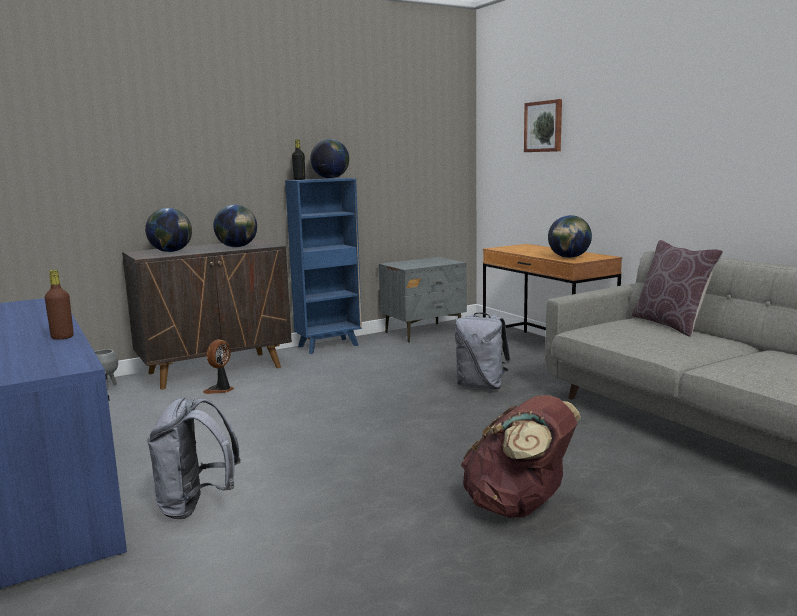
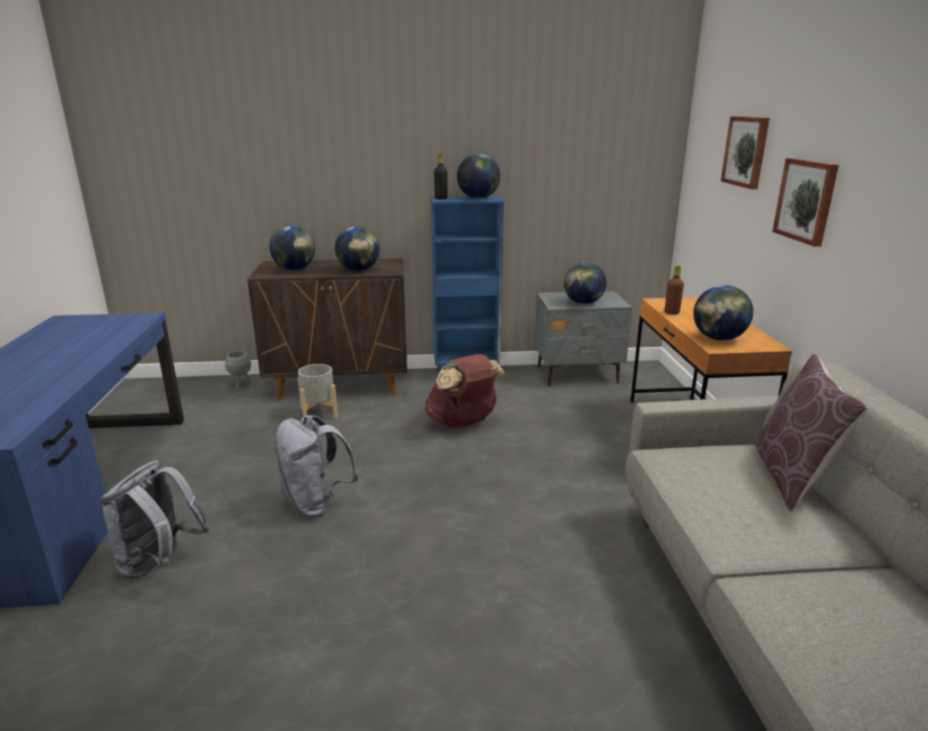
camera: 25 degrees right, 10 degrees up
brown bottle [45,270,74,340] -> brown bottle moved to [665,265,684,314]
fan [203,339,234,394] -> grey planter [298,364,338,418]
grey backpack [455,312,511,390] -> grey backpack moved to [275,415,359,517]
brown backpack [461,395,581,518] -> brown backpack moved to [425,354,505,428]
none -> globe [564,262,606,304]
none -> picture [772,158,839,247]

